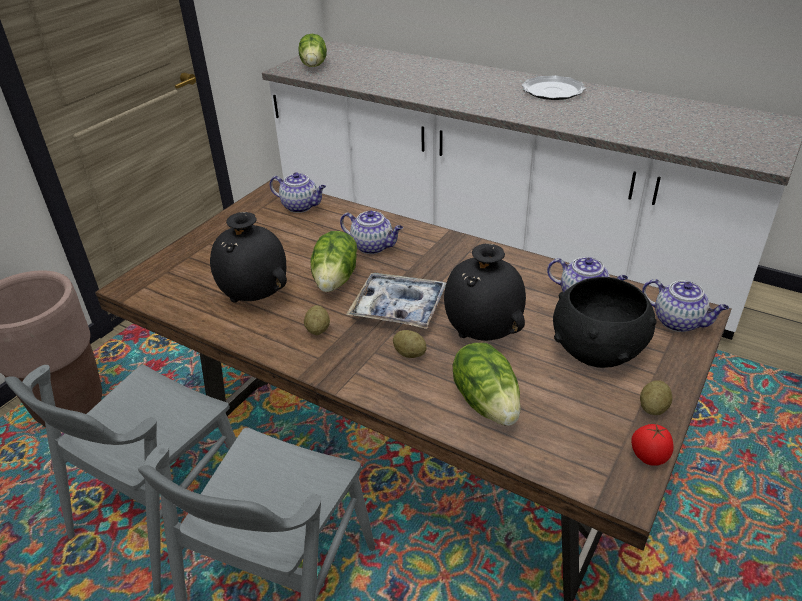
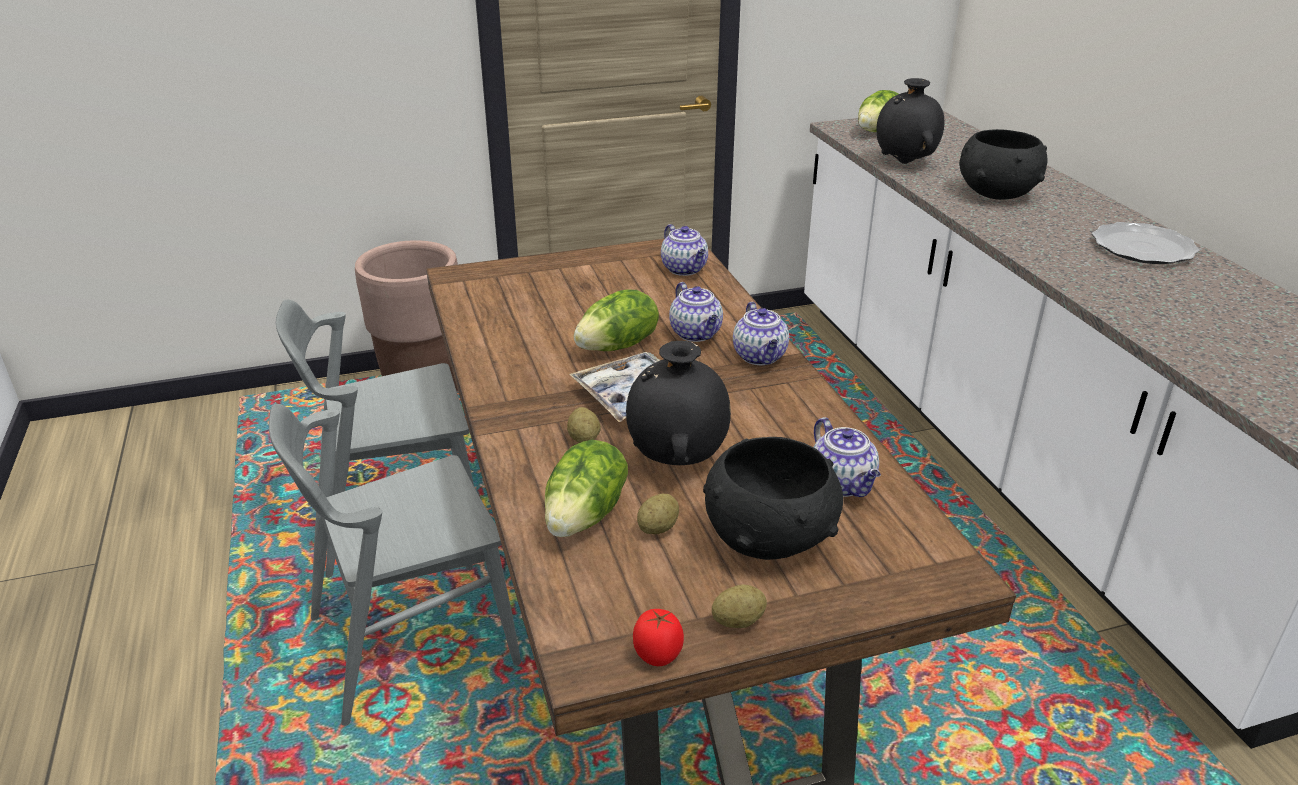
camera: 40 degrees right, 5 degrees down
black vase [210,212,287,303] -> black vase moved to [877,78,945,164]
potato [304,305,330,335] -> potato moved to [637,494,679,534]
teapot [642,279,729,332] -> teapot moved to [733,302,789,365]
none -> black bowl [959,129,1048,200]

